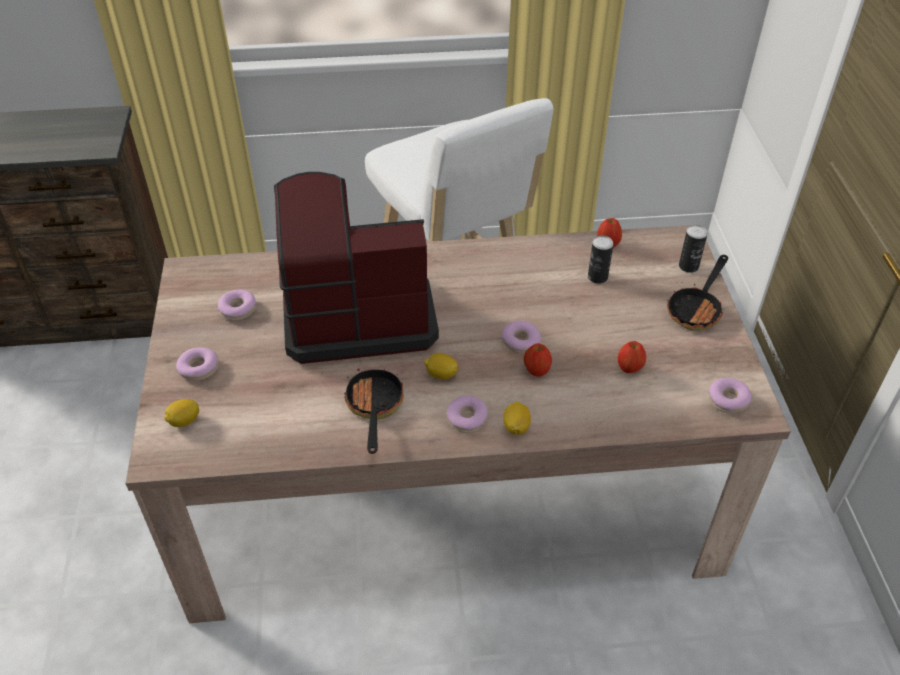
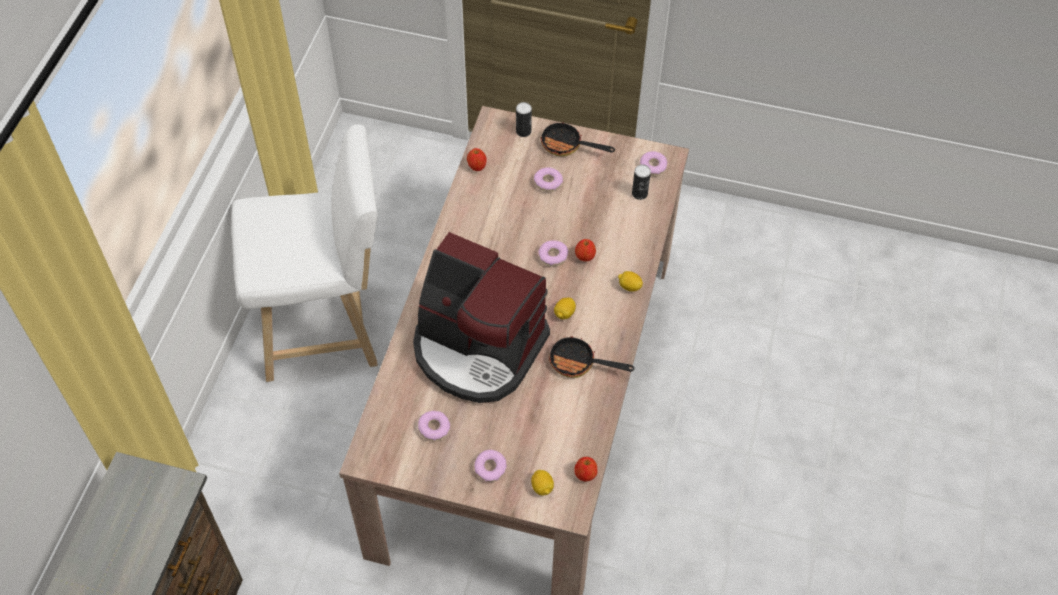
camera: 70 degrees left, 10 degrees up
coffee machine [274,172,439,364] -> coffee machine turned 75 degrees counterclockwise [413,232,550,403]
donut [447,395,488,433] -> donut moved to [534,167,563,192]
can [588,235,614,284] -> can moved to [632,165,651,200]
apple [618,341,646,373] -> apple moved to [574,457,597,482]
frying pan [667,255,728,331] -> frying pan turned 150 degrees clockwise [540,120,615,156]

